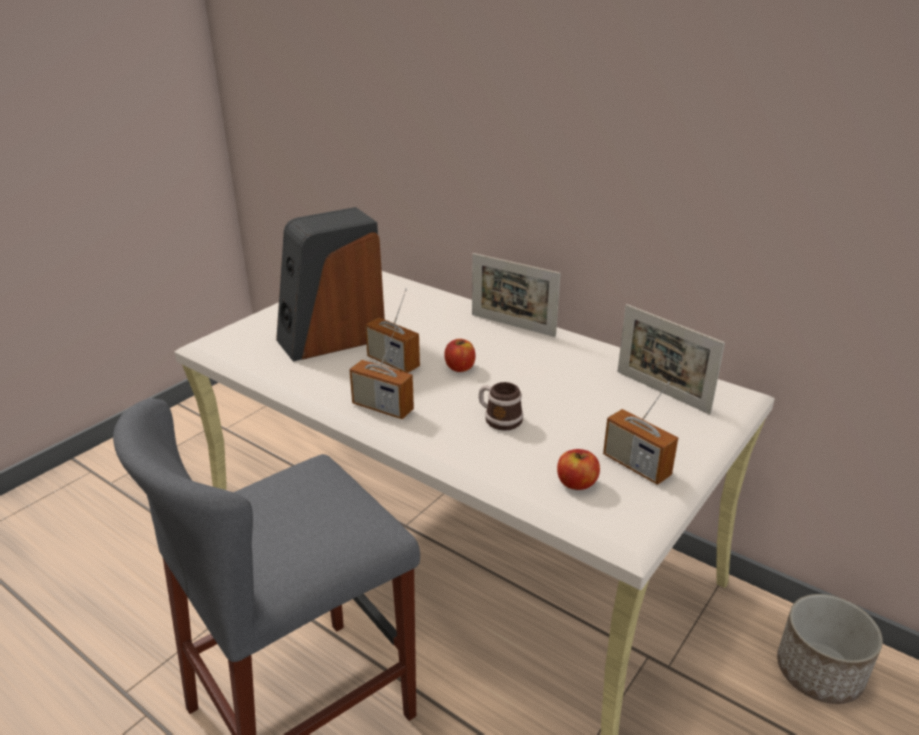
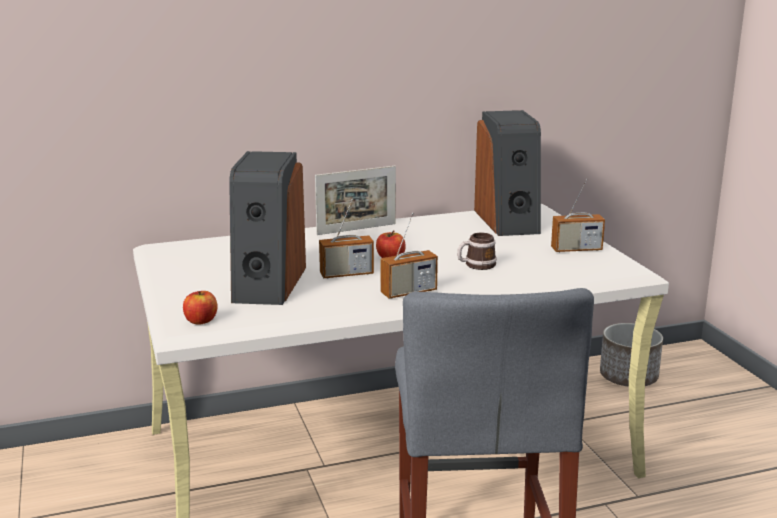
camera: 55 degrees left, 10 degrees down
apple [557,449,600,490] -> apple moved to [183,291,218,324]
picture frame [617,304,725,415] -> speaker [474,110,541,236]

